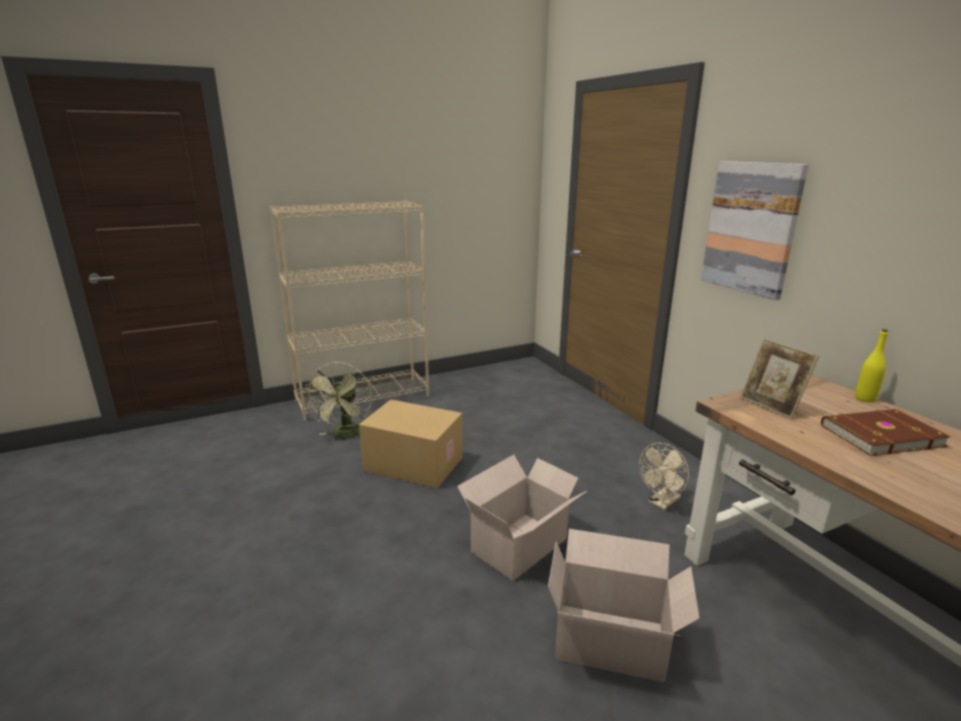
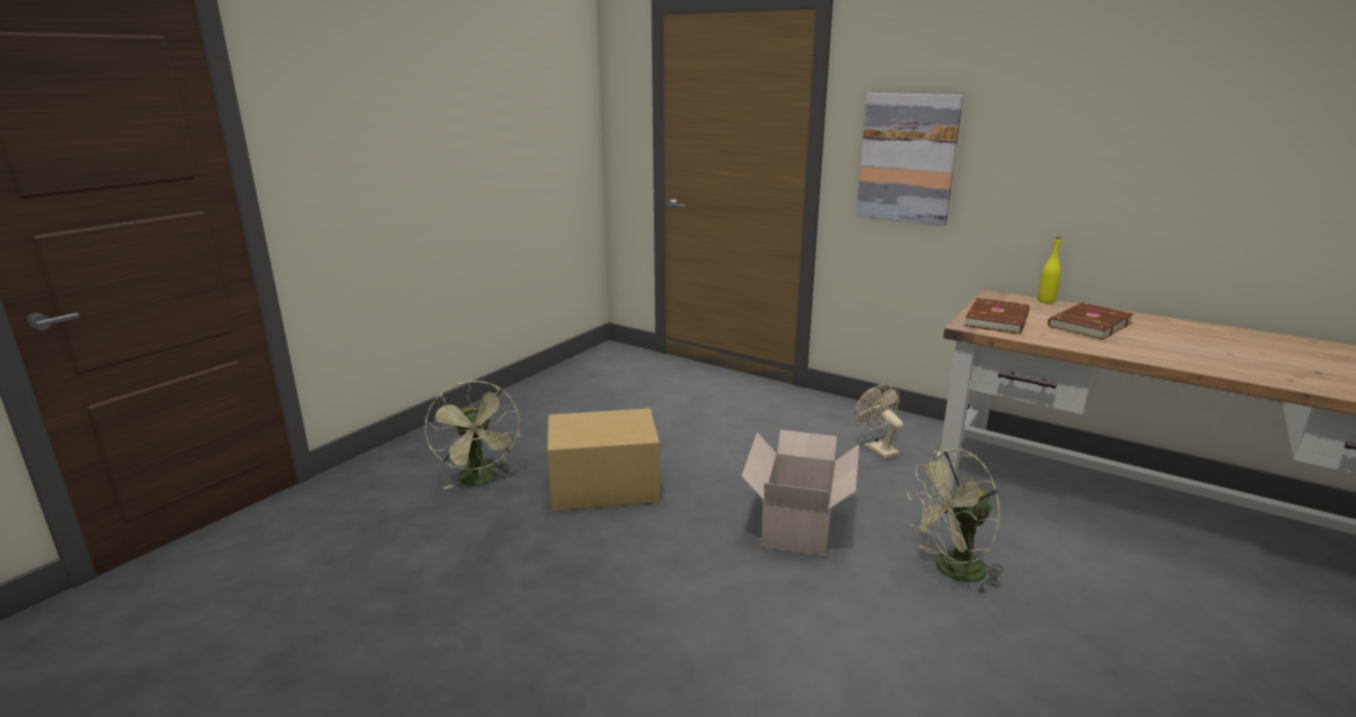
camera: 30 degrees left, 0 degrees up
beige bookcase [269,201,429,421] -> none
cardboard box [548,529,700,682] -> green fan [907,449,1003,595]
beige fan [639,442,689,510] -> beige fan turned 135 degrees clockwise [854,383,904,459]
picture frame [740,338,819,419] -> brown book [965,298,1030,334]

